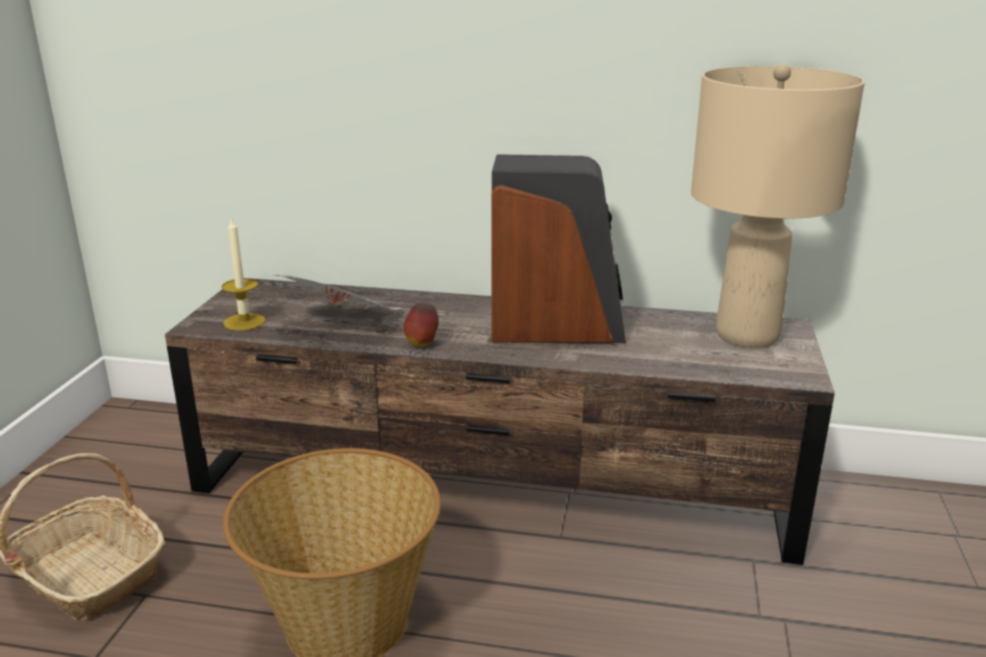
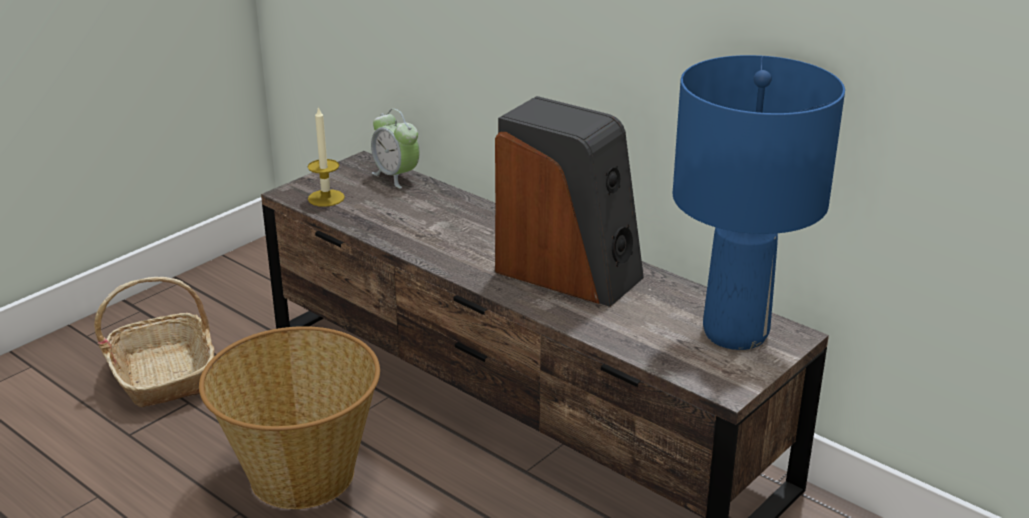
camera: 30 degrees right, 5 degrees up
newspaper [275,275,402,310] -> none
apple [404,303,439,347] -> none
beige table lamp [691,64,865,348] -> blue table lamp [673,55,845,350]
none -> alarm clock [371,109,419,189]

